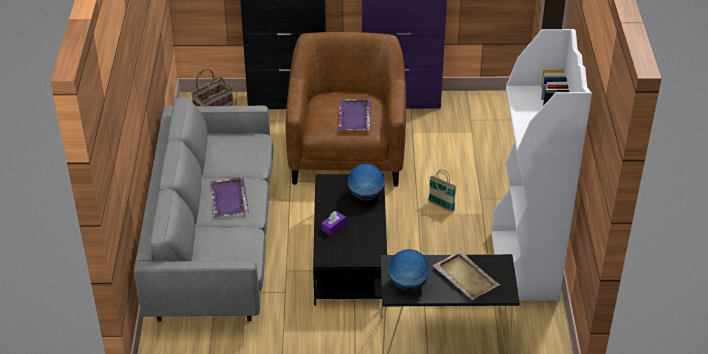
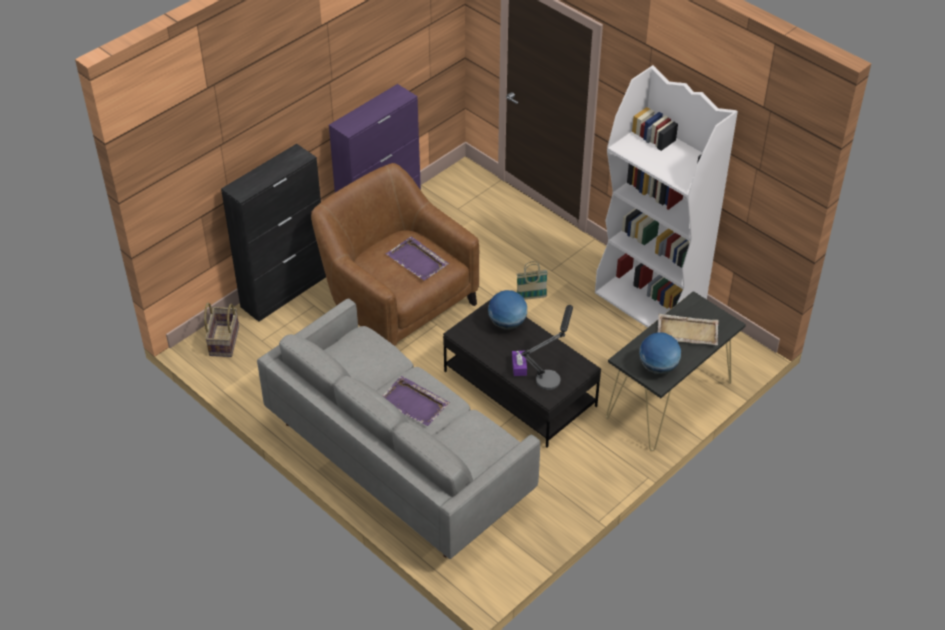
camera: 45 degrees left, 5 degrees up
none -> table lamp [521,305,573,390]

